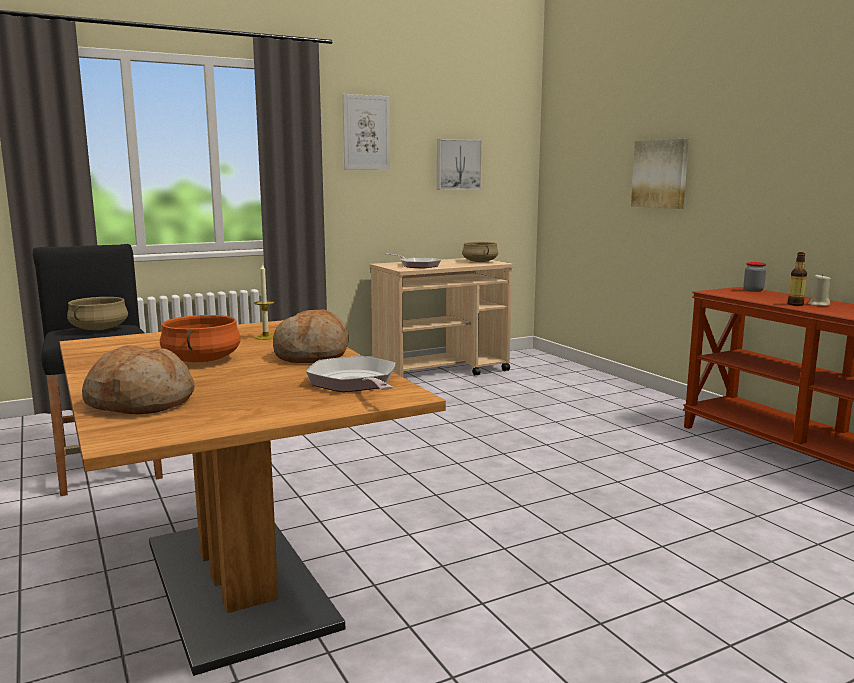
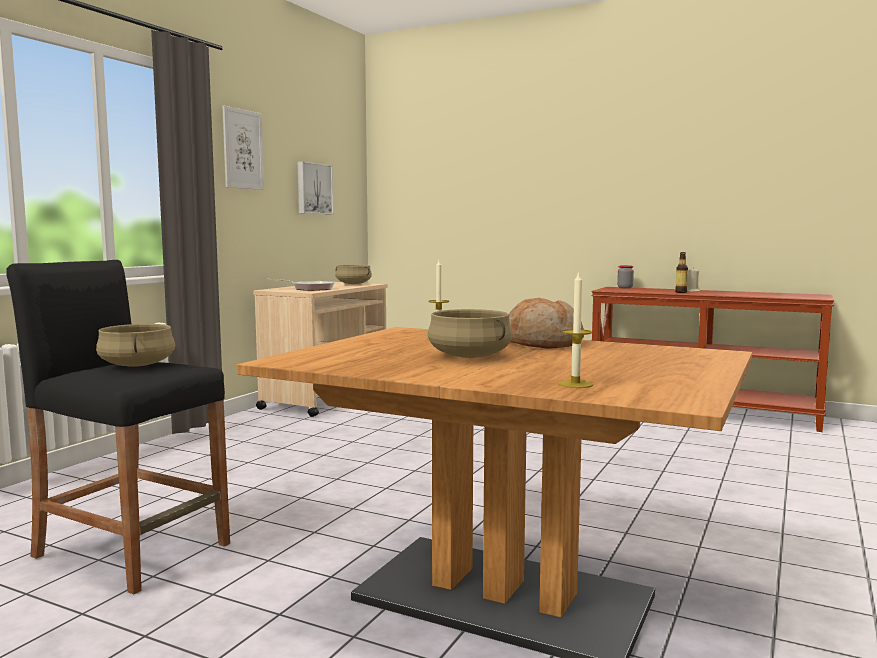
camera: 35 degrees left, 5 degrees down
bread [82,345,195,414] -> candle [558,271,593,388]
orange cooking pot [160,315,241,362] -> beige cooking pot [428,309,513,358]
frying pan [306,356,395,392] -> none
picture [631,139,689,209] -> none

